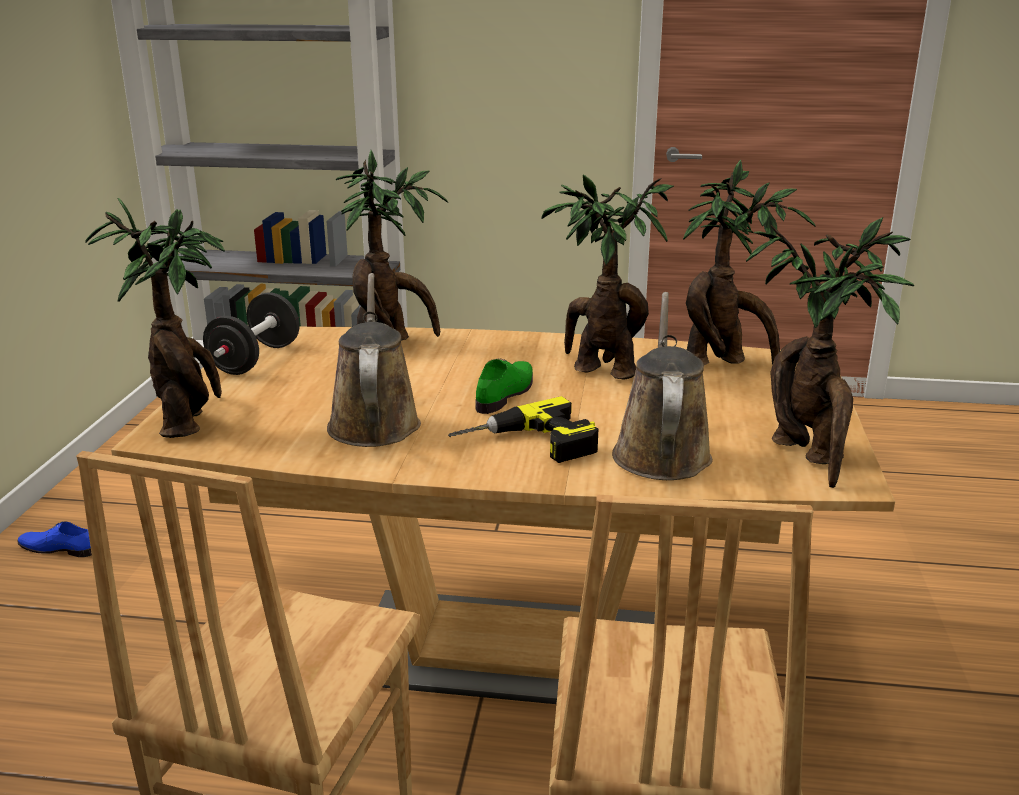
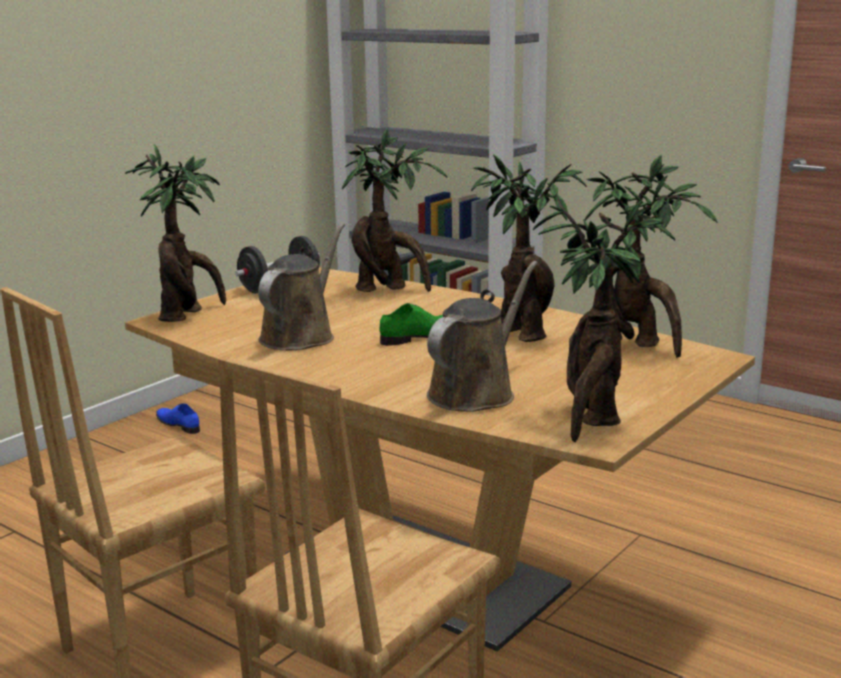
camera: 30 degrees right, 5 degrees down
power drill [448,396,598,463] -> none

